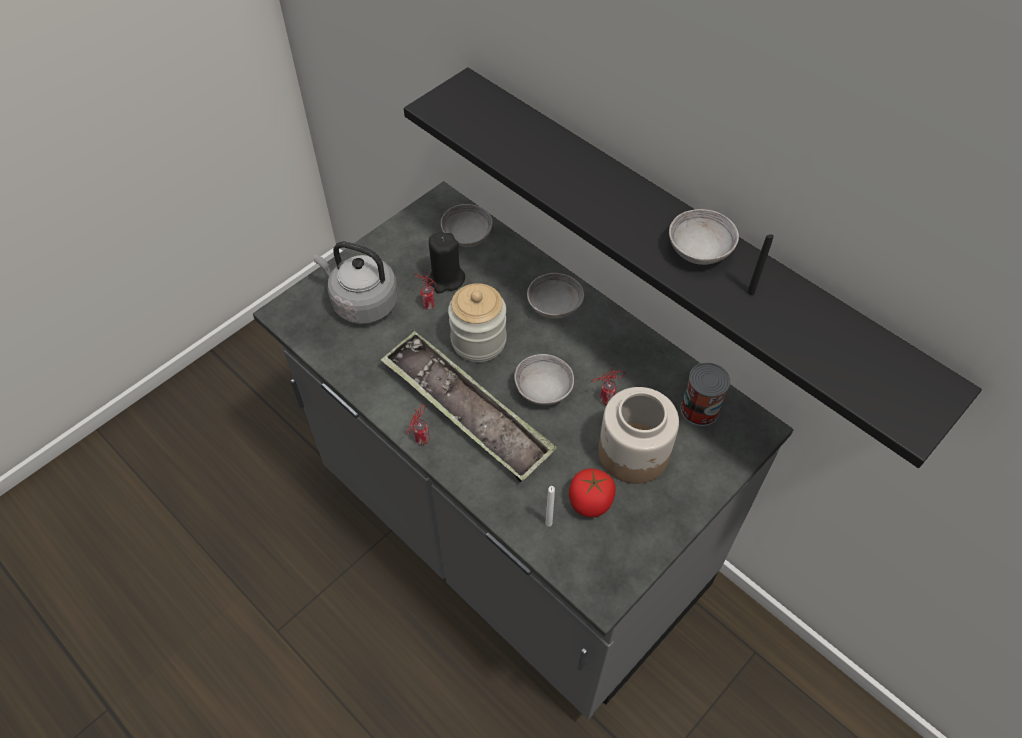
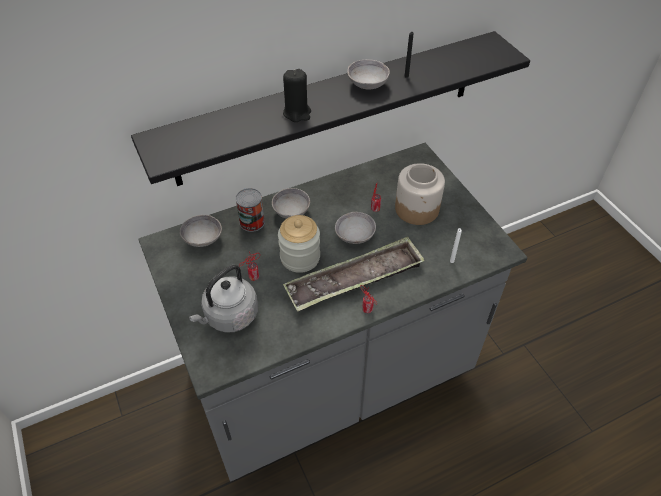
camera: 70 degrees left, 5 degrees down
black candle [428,232,465,294] -> black candle moved to [283,69,311,122]
tomato [569,468,616,517] -> none
can [681,363,730,426] -> can moved to [235,188,265,232]

